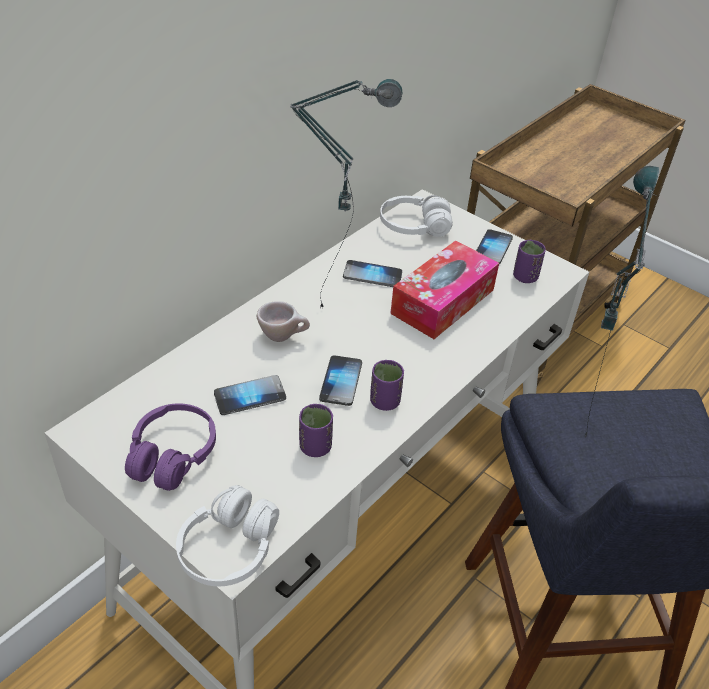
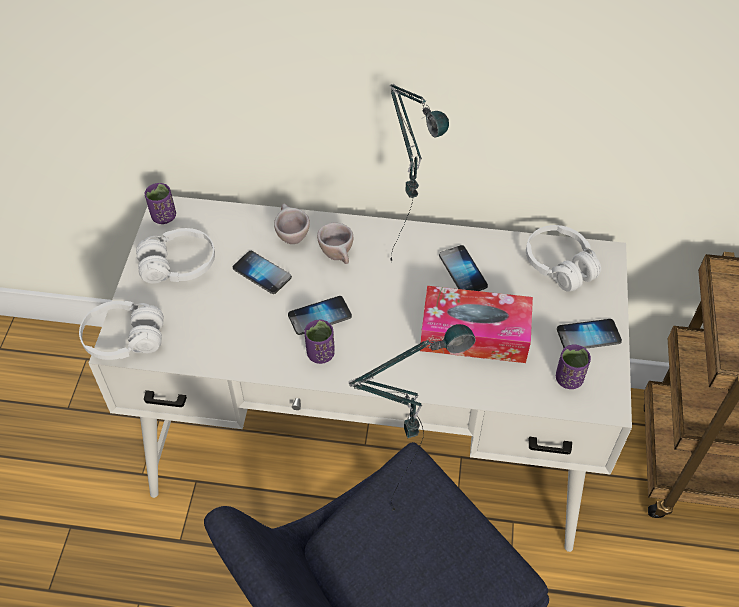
camera: 60 degrees right, 10 degrees up
purple headphones [125,403,216,491] -> white headphones [136,228,215,284]
purple cup [299,404,333,457] -> purple cup moved to [145,183,176,224]
none -> beige cup [274,203,310,244]

